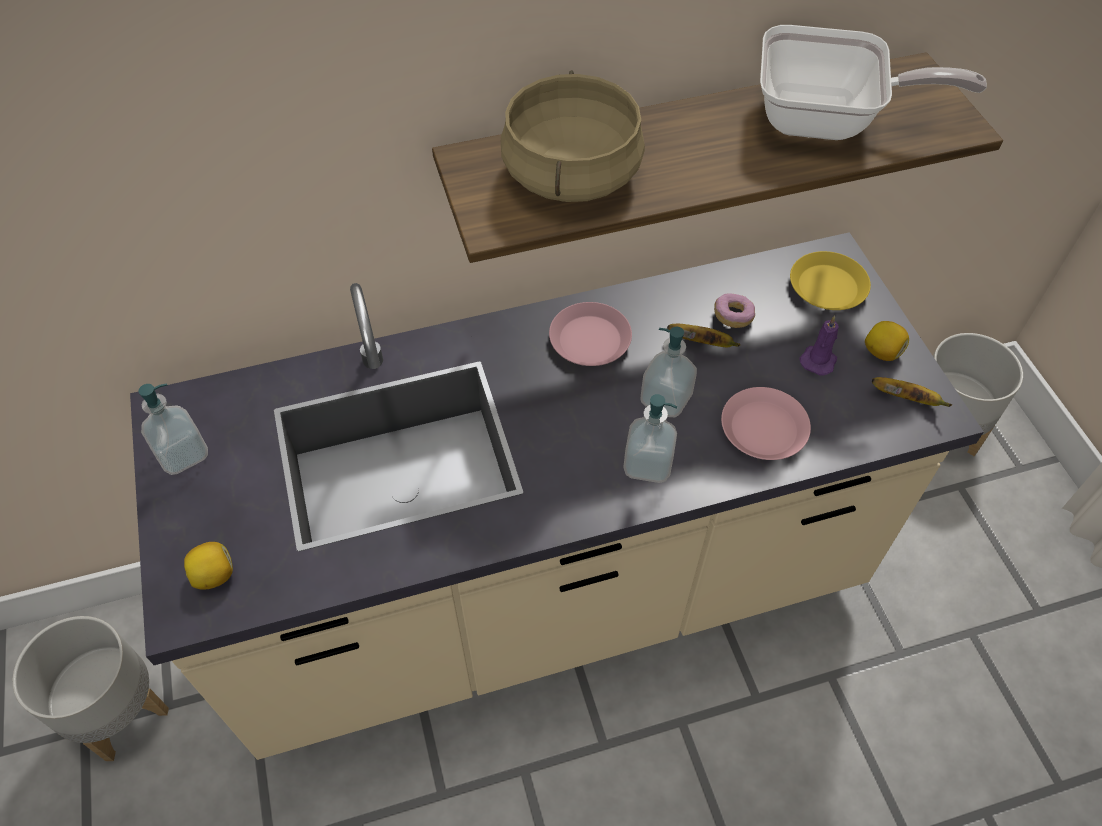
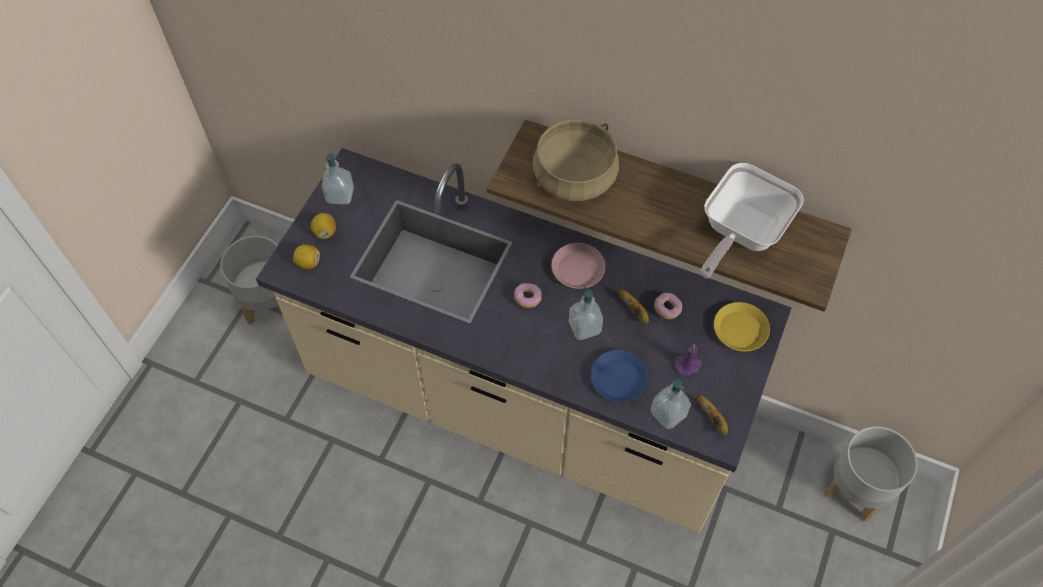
camera: 40 degrees right, 5 degrees up
soap dispenser [623,394,677,483] -> soap dispenser moved to [651,379,691,429]
pink plate [721,387,811,460] -> blue plate [591,350,648,402]
frying pan [760,25,987,140] -> frying pan turned 75 degrees clockwise [700,163,804,278]
lemon [865,321,909,361] -> lemon moved to [311,213,336,239]
none -> donut [514,283,542,308]

